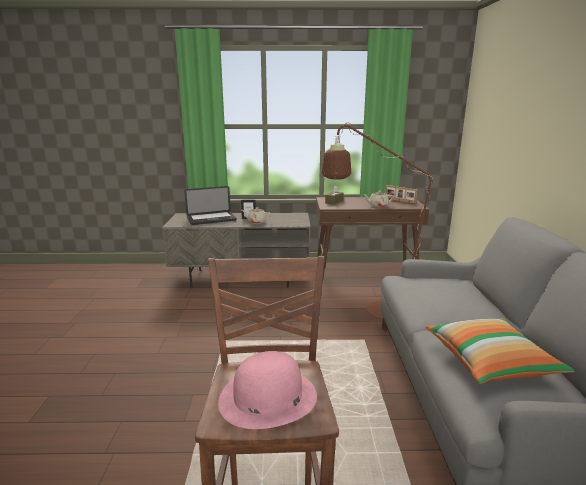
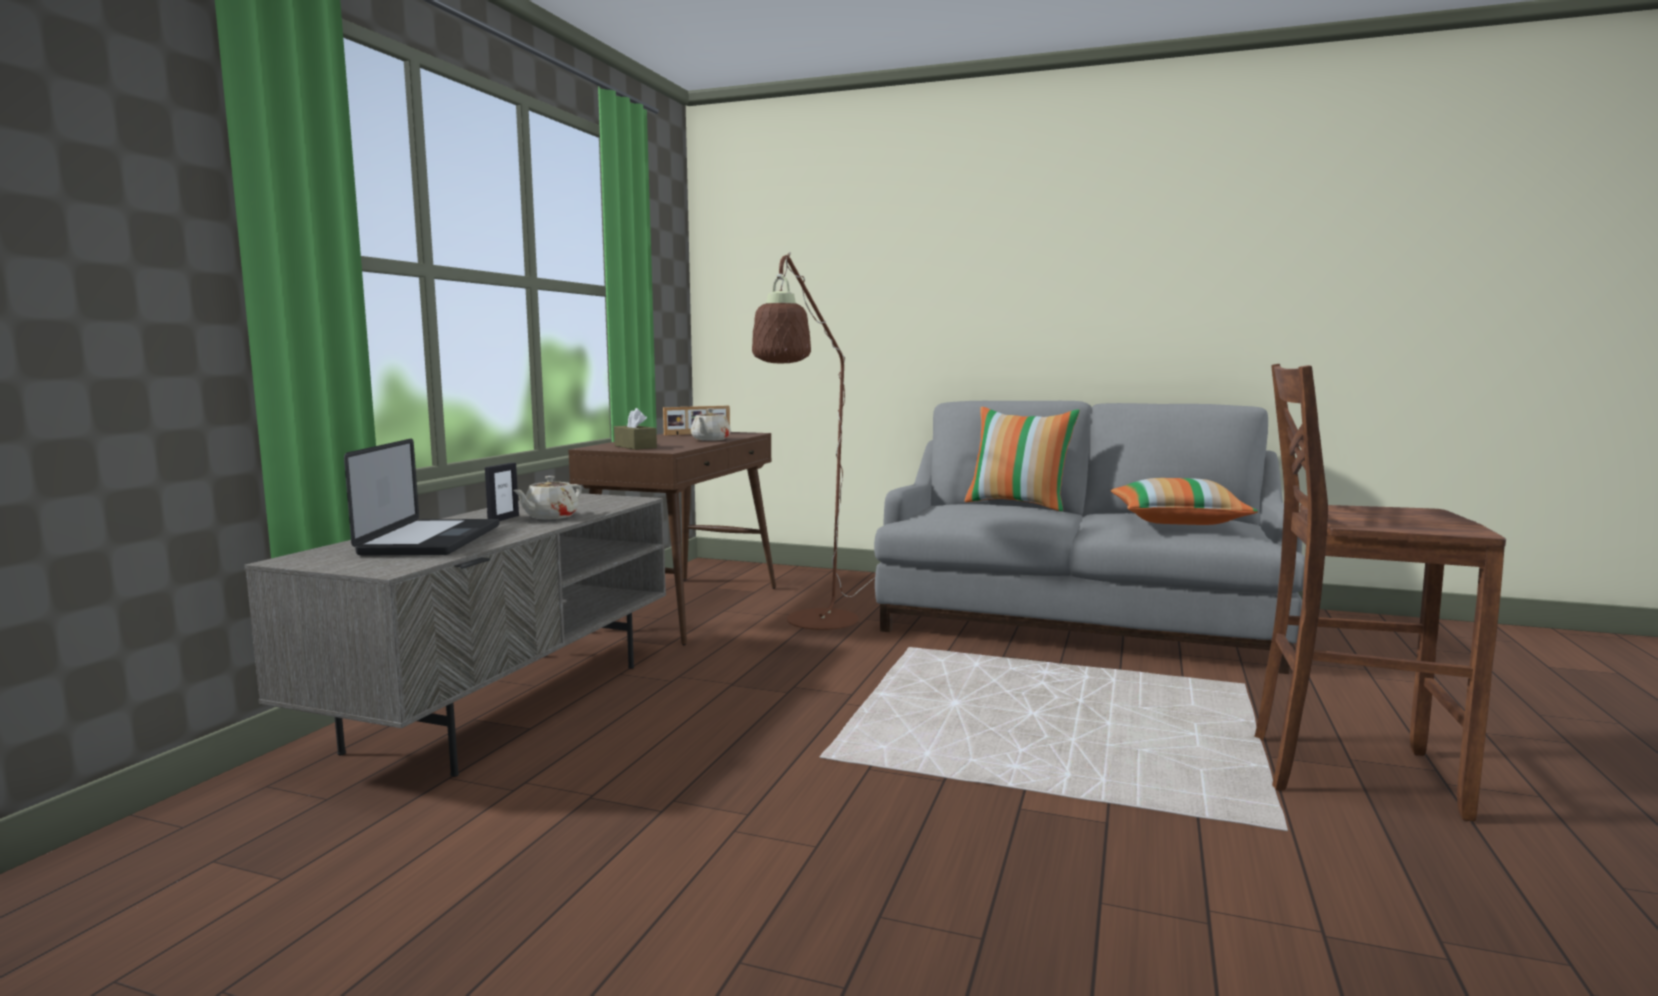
camera: 70 degrees left, 10 degrees down
pink hat [218,351,317,429] -> none
none -> pillow [964,407,1080,511]

